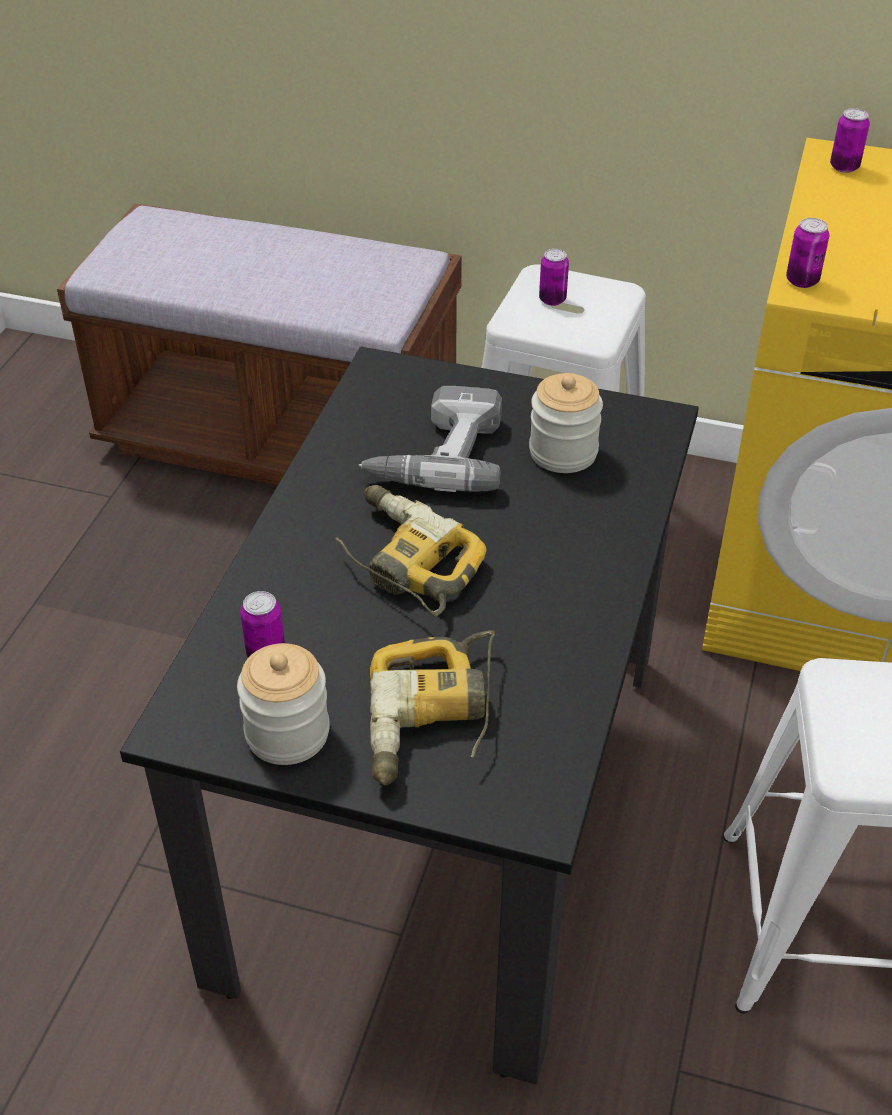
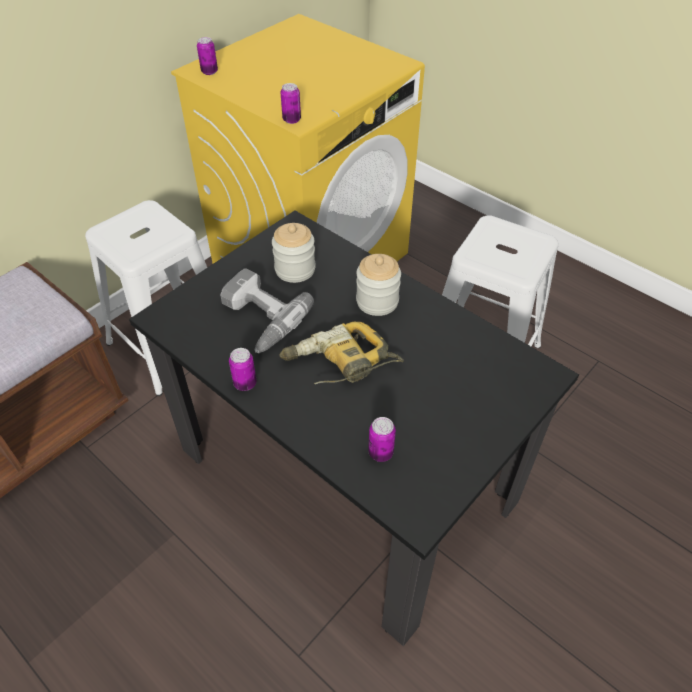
camera: 65 degrees left, 5 degrees up
jar [237,643,330,765] -> jar moved to [356,254,401,316]
power drill [370,630,495,785] -> none
can [539,249,569,306] -> can moved to [229,348,257,391]

